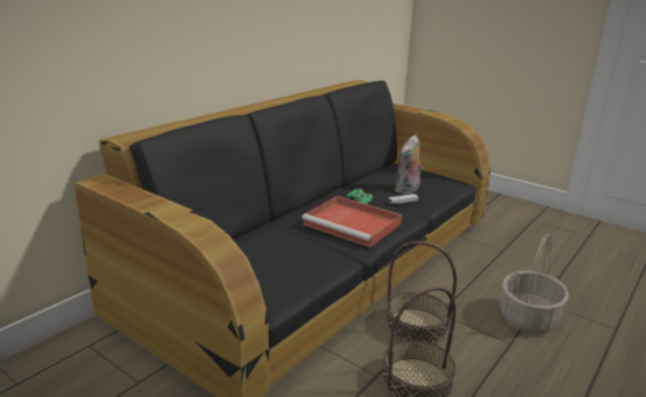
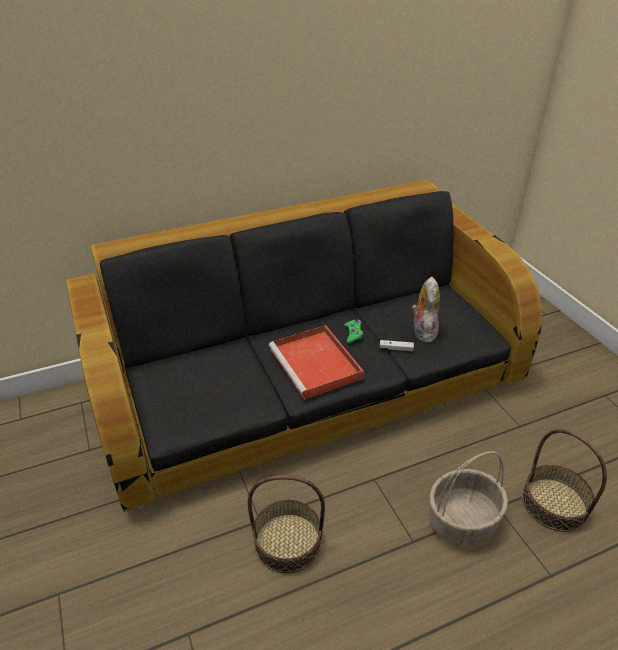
camera: 30 degrees right, 15 degrees up
basket [386,241,457,344] -> basket moved to [522,429,607,532]
plush toy [395,135,423,195] -> plush toy turned 120 degrees clockwise [412,277,440,343]

